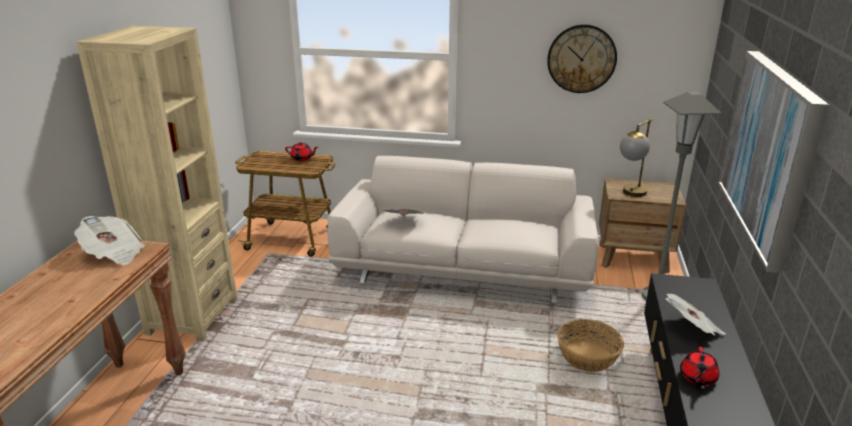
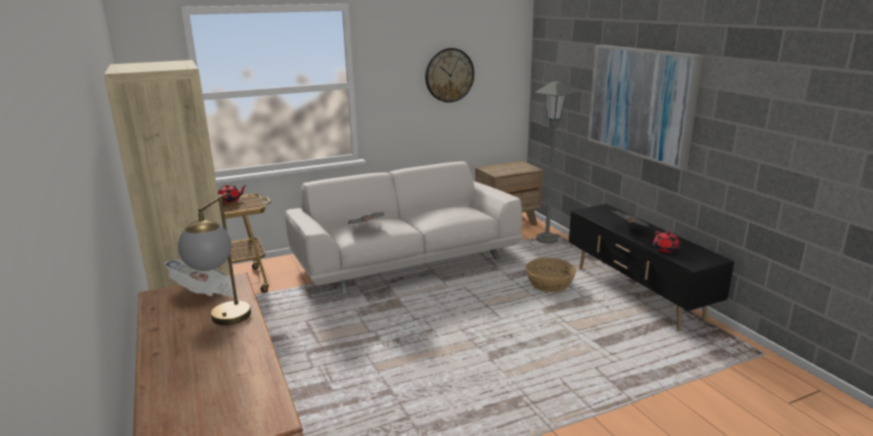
camera: 35 degrees left, 5 degrees down
table lamp [620,118,653,197] -> table lamp moved to [178,193,251,325]

